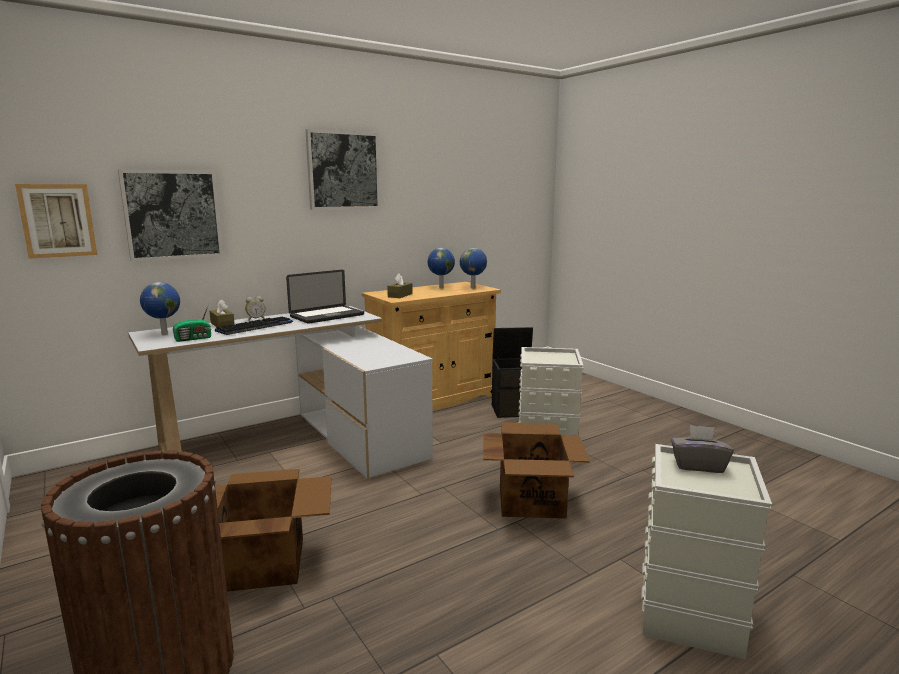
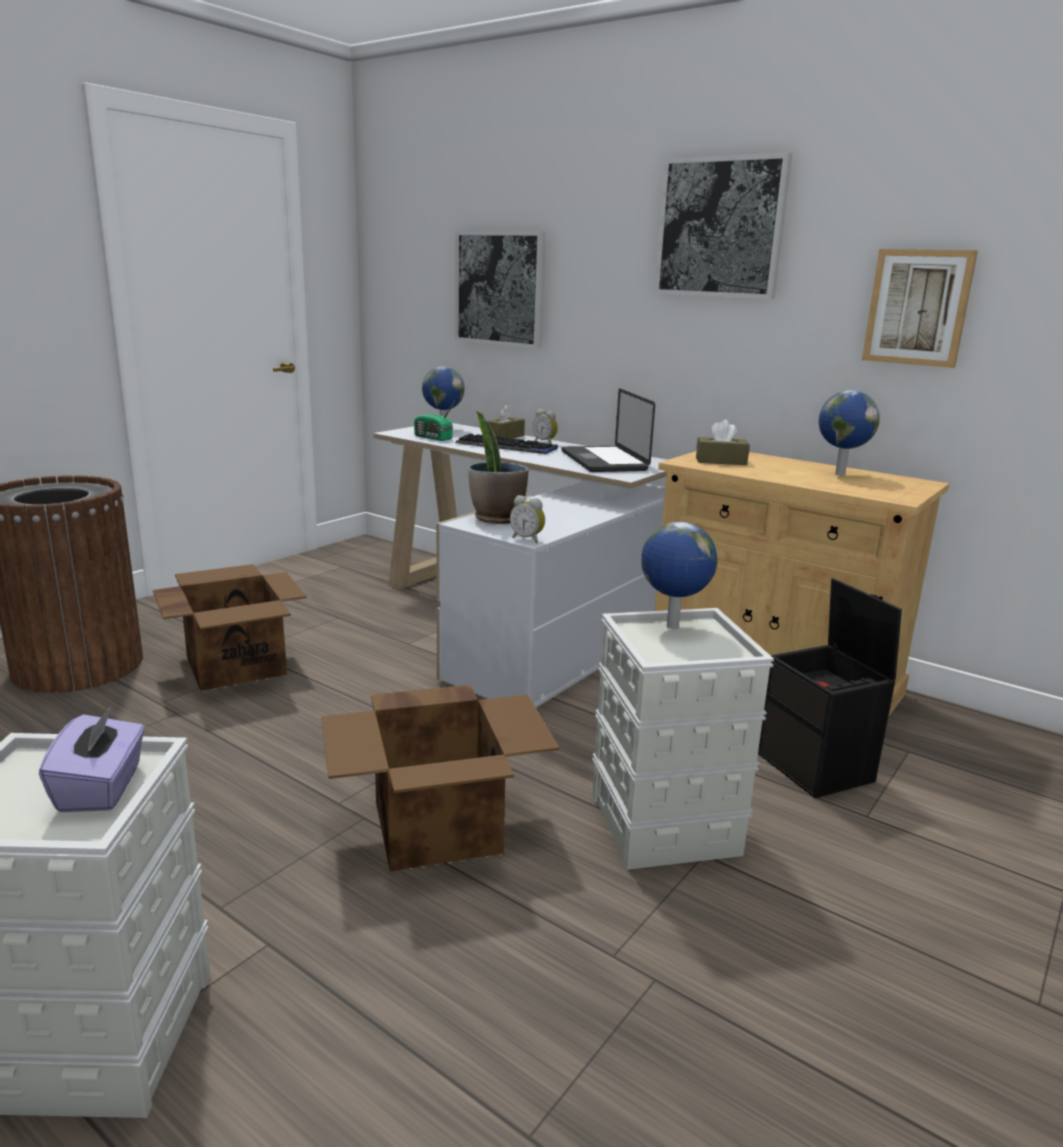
camera: 70 degrees right, 5 degrees up
picture [15,184,97,259] -> picture moved to [862,249,978,368]
laptop [286,270,364,324] -> laptop turned 45 degrees clockwise [561,388,655,472]
globe [460,248,487,288] -> globe moved to [641,522,718,629]
grey tissue box [671,425,734,473] -> purple tissue box [39,706,145,812]
none -> potted plant [468,411,528,524]
none -> alarm clock [510,495,545,543]

